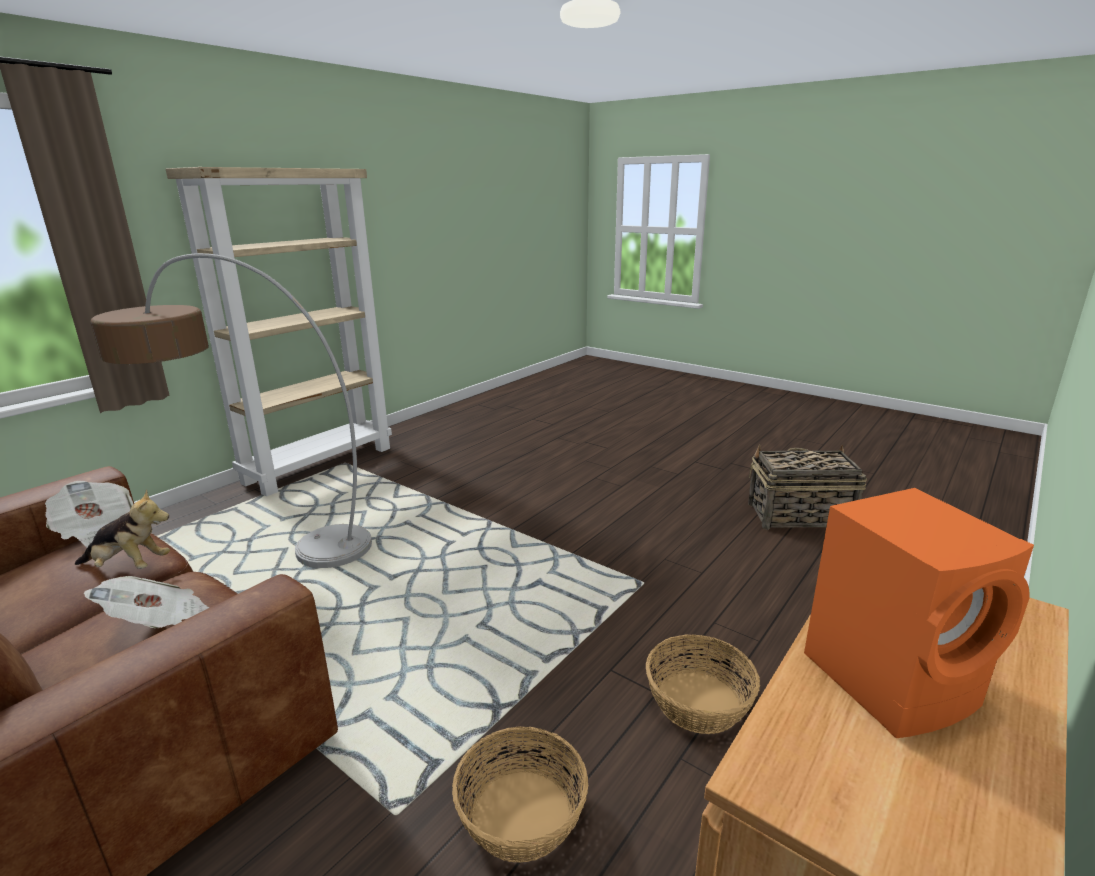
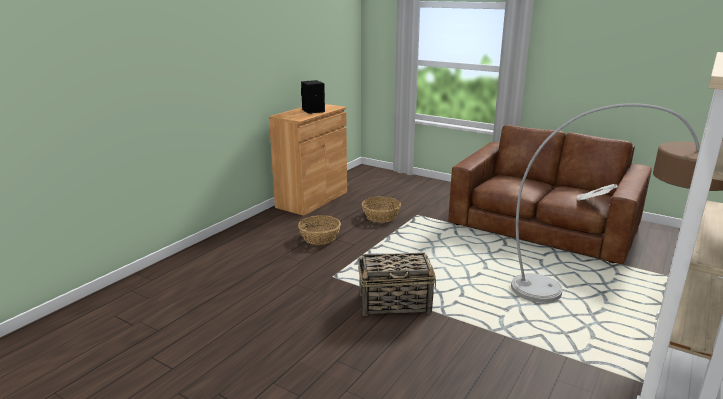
camera: 175 degrees right, 0 degrees up
plush toy [75,489,170,569] -> none
newspaper [84,576,210,628] -> none
basket [748,445,867,530] -> basket moved to [358,253,436,316]
orange speaker [804,488,1034,738] -> black speaker [301,80,325,114]

